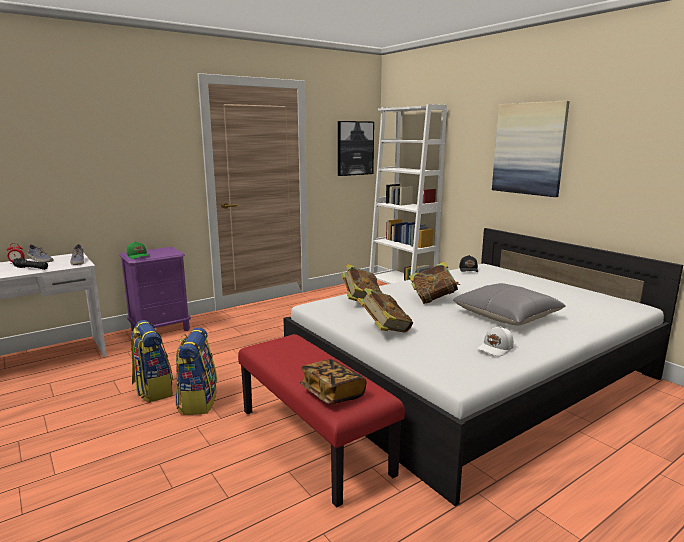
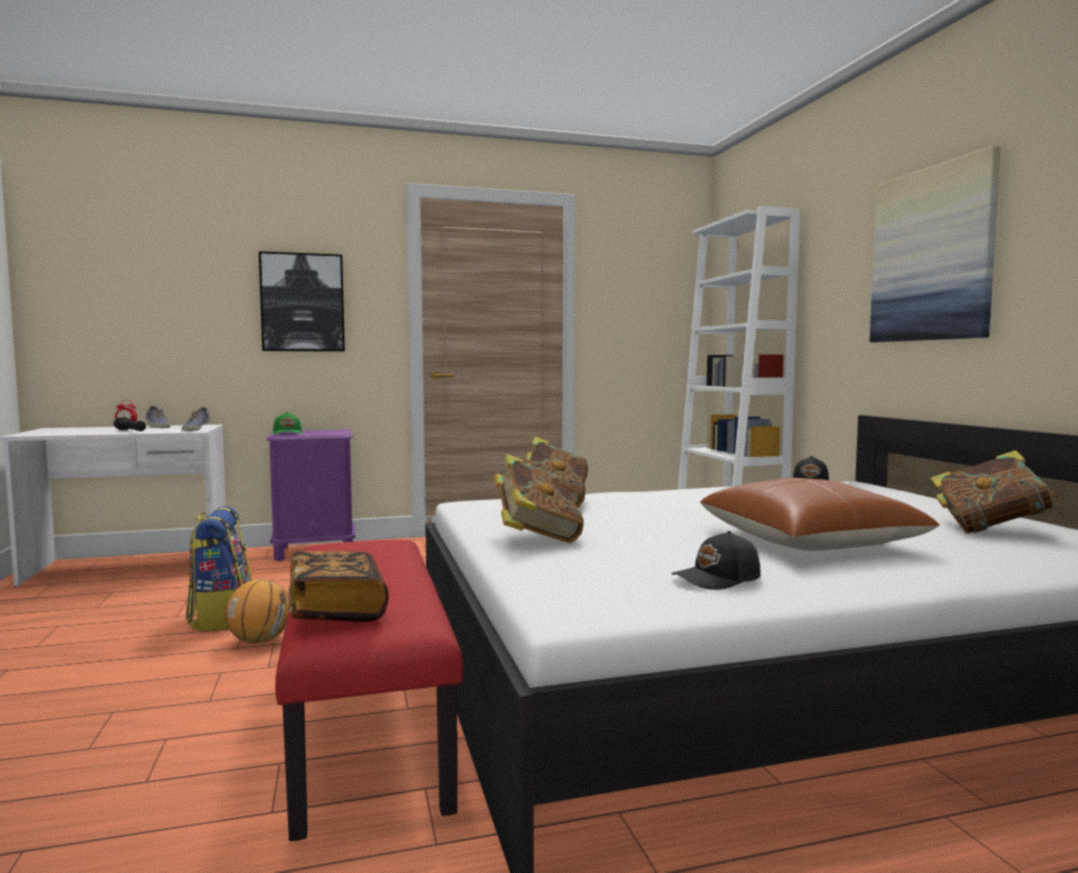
camera: 20 degrees right, 10 degrees down
backpack [175,327,217,415] -> basketball [225,579,290,644]
picture [338,121,374,176] -> picture moved to [259,251,345,351]
book [409,261,460,304] -> book moved to [930,450,1059,533]
grey pillow [453,283,565,326] -> brown pillow [700,478,940,551]
white cap [477,326,514,356] -> black cap [671,531,761,590]

